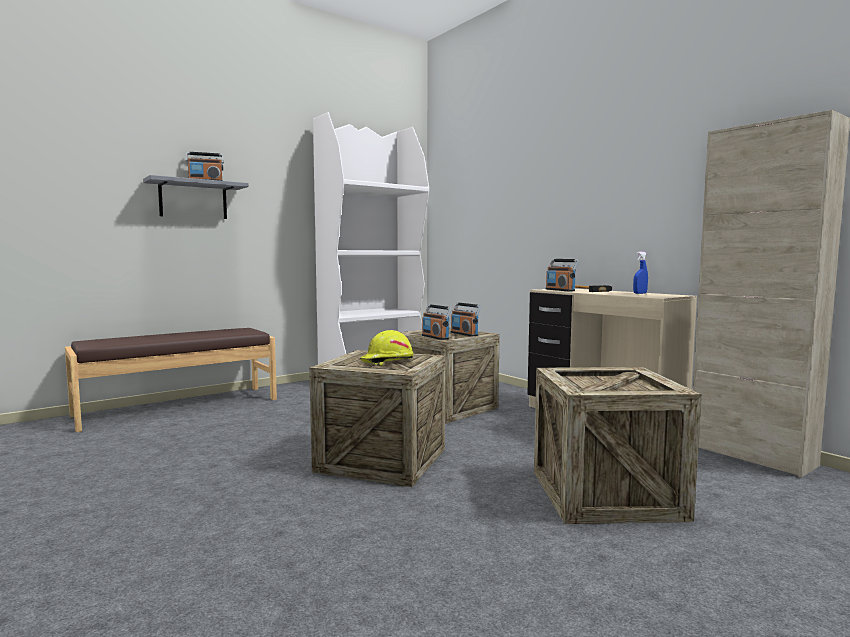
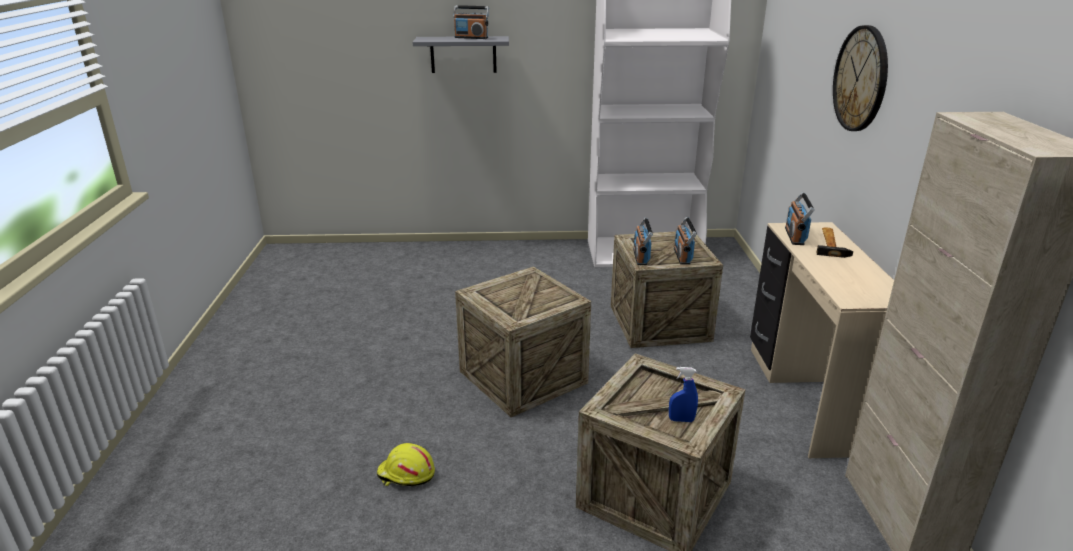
camera: 35 degrees right, 20 degrees up
brown bench [65,328,277,432] -> none
yellow hard hat [360,330,414,366] -> yellow hard hat moved to [377,443,435,486]
blue spray bottle [633,251,648,294] -> blue spray bottle moved to [669,367,698,422]
none -> wall clock [833,25,888,131]

